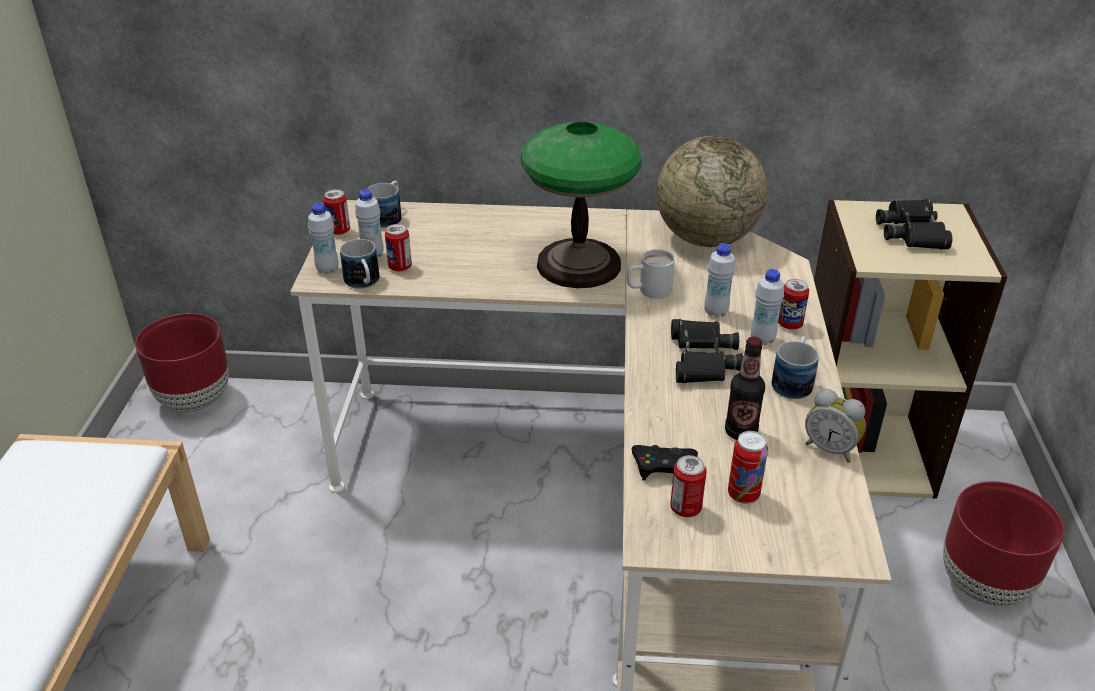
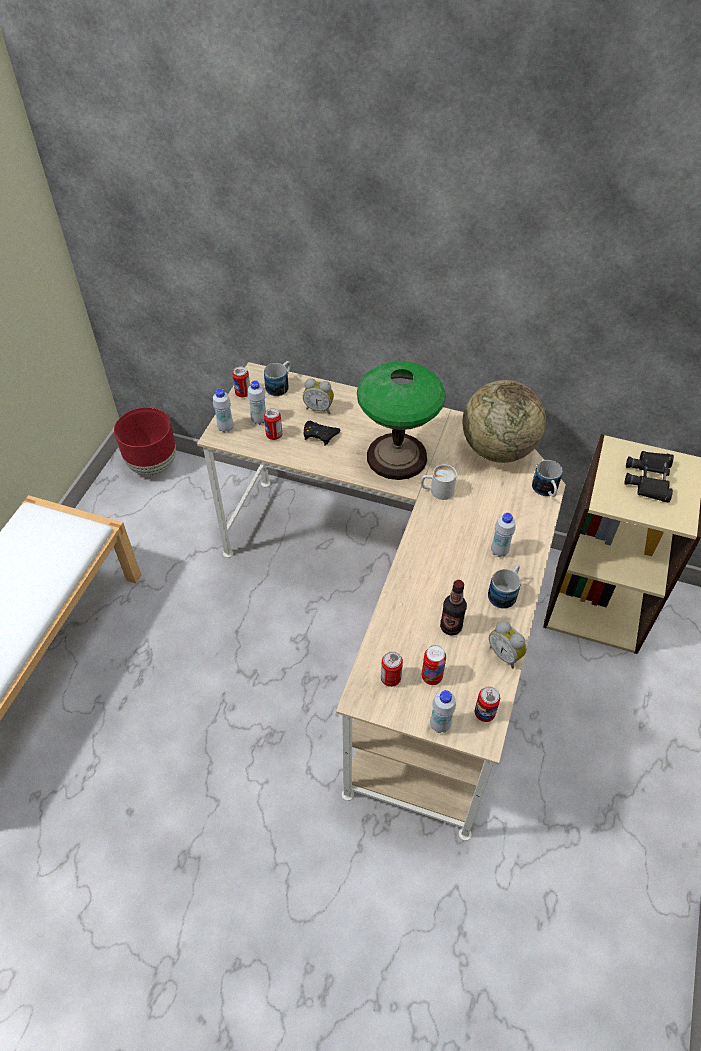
camera: 15 degrees right, 15 degrees up
mug [340,239,380,289] -> mug moved to [532,460,563,497]
black game controller [632,445,698,480] -> black game controller moved to [304,421,341,446]
black binoculars [671,319,743,383] -> none
white bottle [704,243,735,318] -> white bottle moved to [430,690,456,733]
can [778,279,809,330] -> can moved to [475,687,500,722]
red planter [943,481,1064,606] -> none
none -> alarm clock [303,378,334,414]

